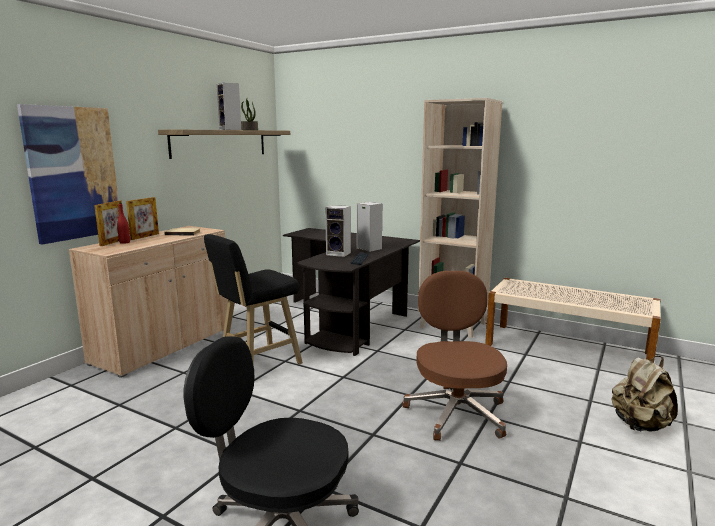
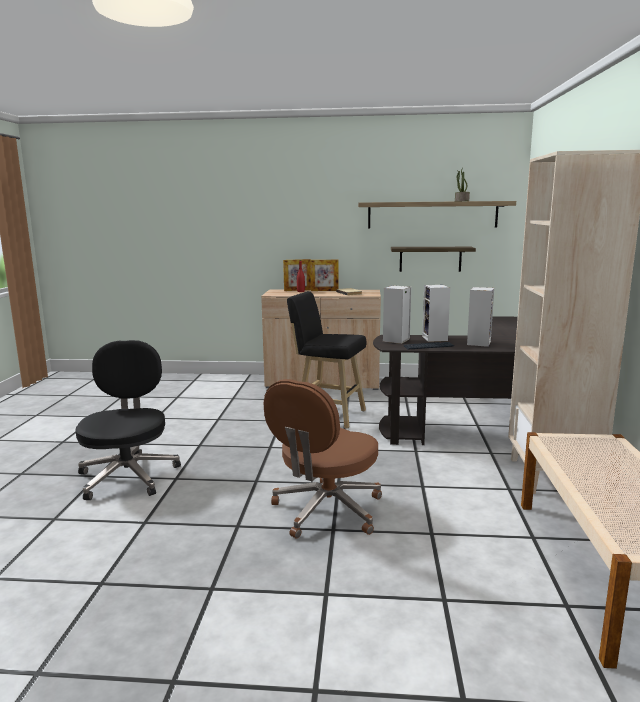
camera: 65 degrees right, 0 degrees up
picture [17,104,119,245] -> none
speaker [216,83,241,130] -> speaker moved to [383,285,411,344]
brown office chair [403,271,507,441] -> brown office chair turned 150 degrees clockwise [264,379,382,539]
beige backpack [612,356,678,431] -> none
none -> shelf [391,247,476,272]

